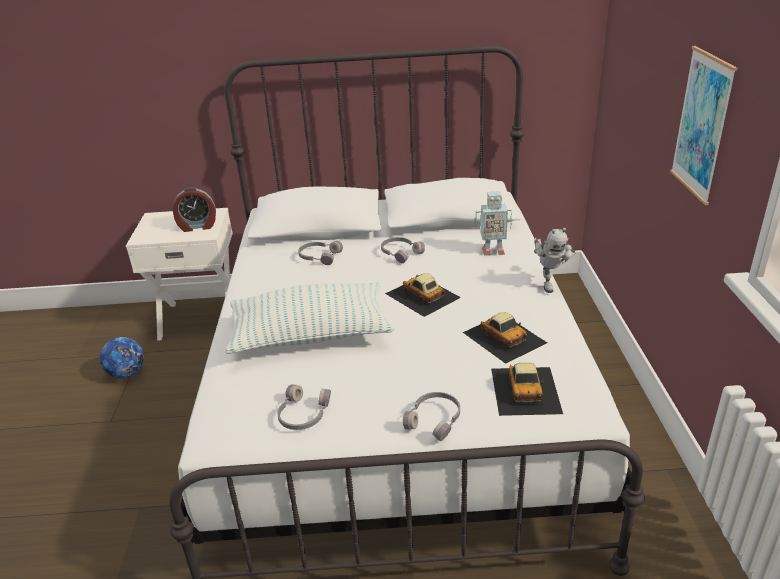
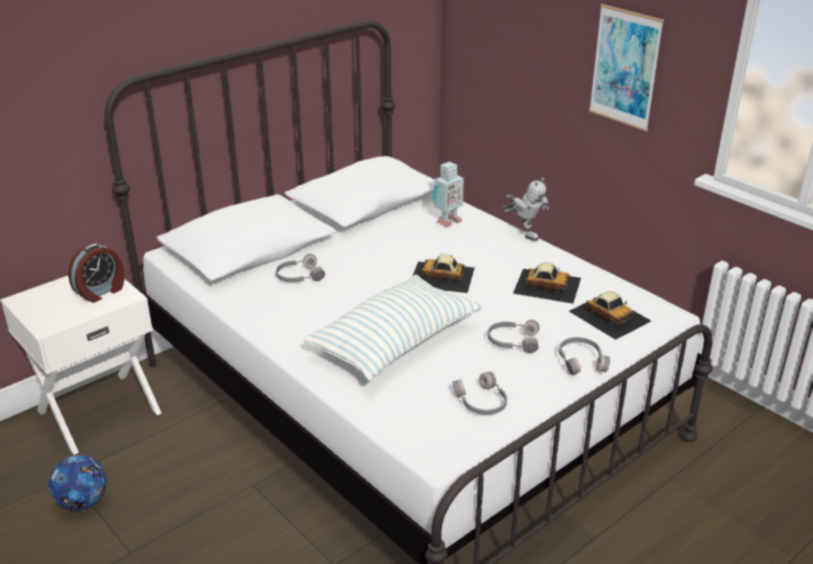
camera: 40 degrees left, 0 degrees up
grey headphones [381,237,425,263] -> grey headphones moved to [488,320,540,353]

